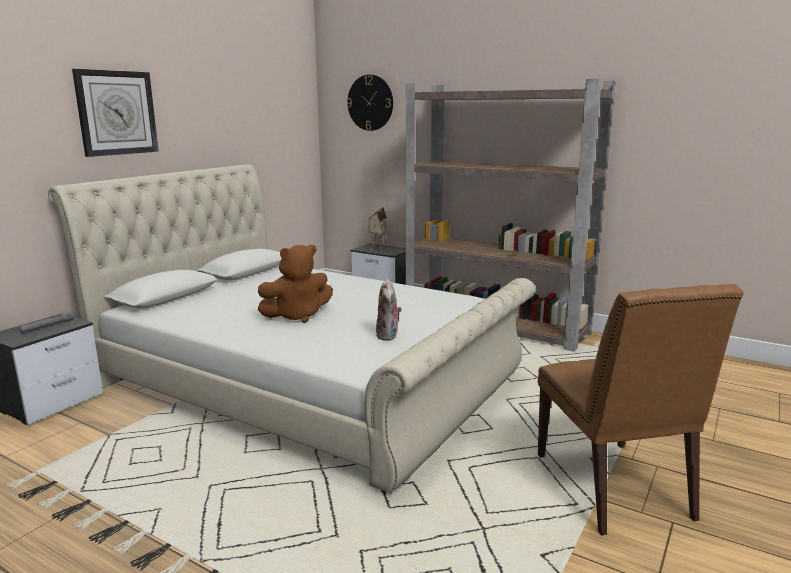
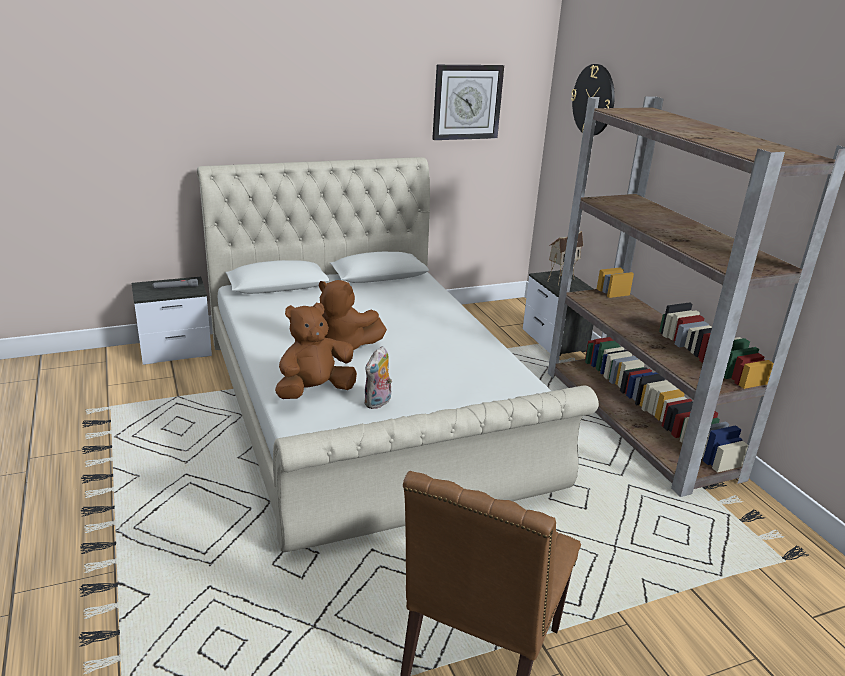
camera: 35 degrees right, 10 degrees up
wall clock [72,69,159,157] -> wall clock moved to [432,65,504,140]
none -> brown plush toy [275,303,357,399]

